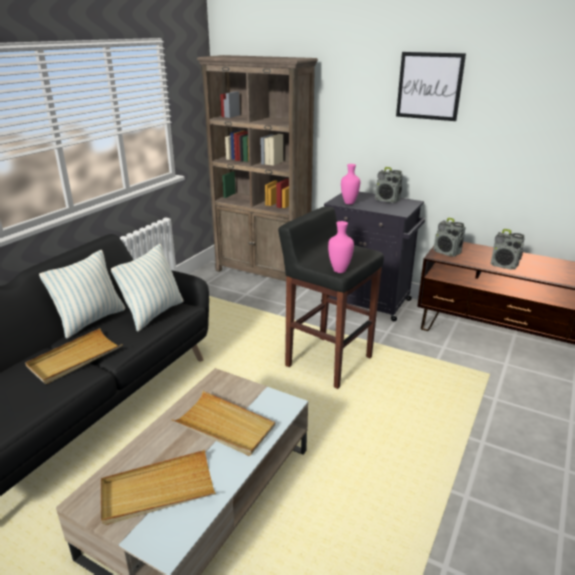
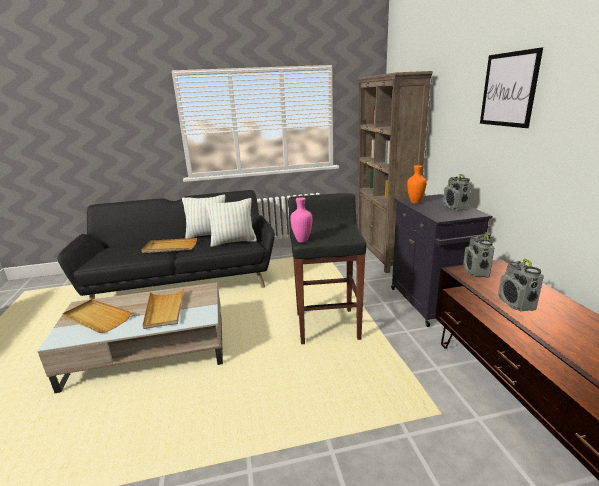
camera: 50 degrees right, 5 degrees down
pink vase [341,164,360,205] -> orange vase [407,165,427,204]

